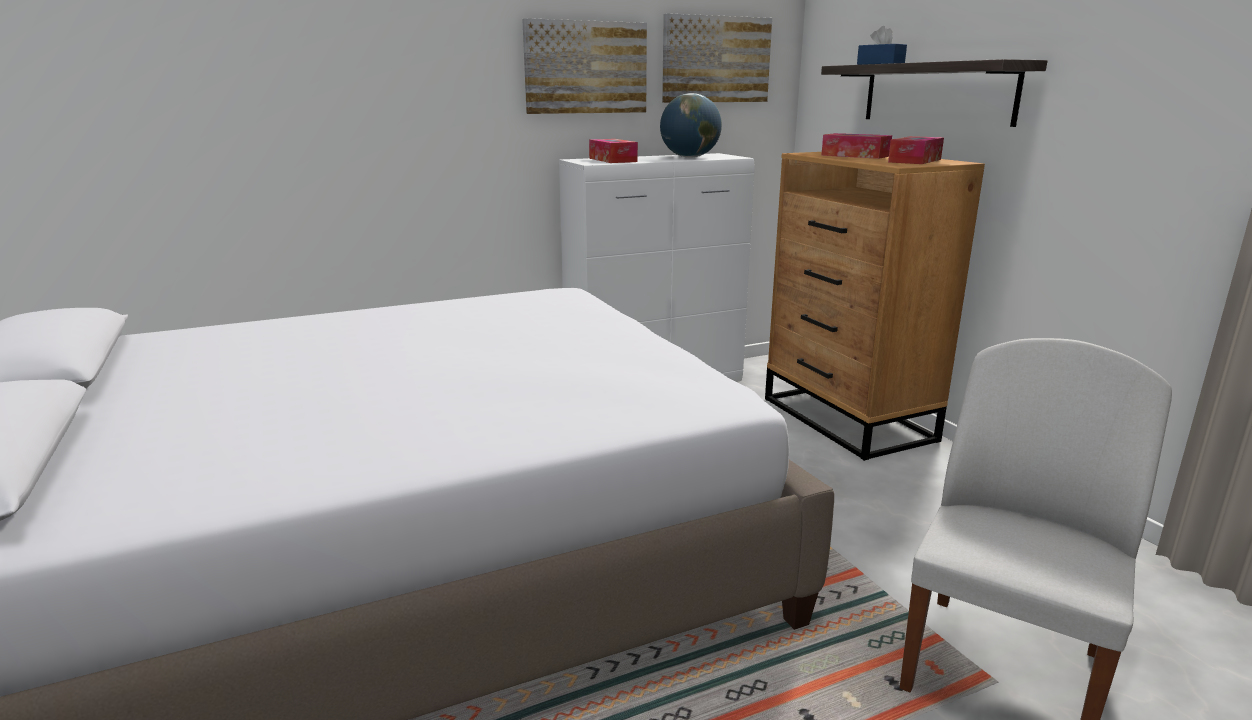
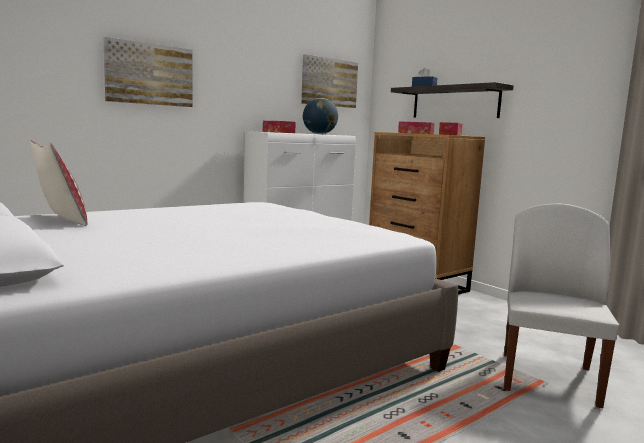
camera: 15 degrees left, 10 degrees down
picture [522,18,647,114] -> picture moved to [104,37,192,107]
none -> pillow [30,140,87,226]

